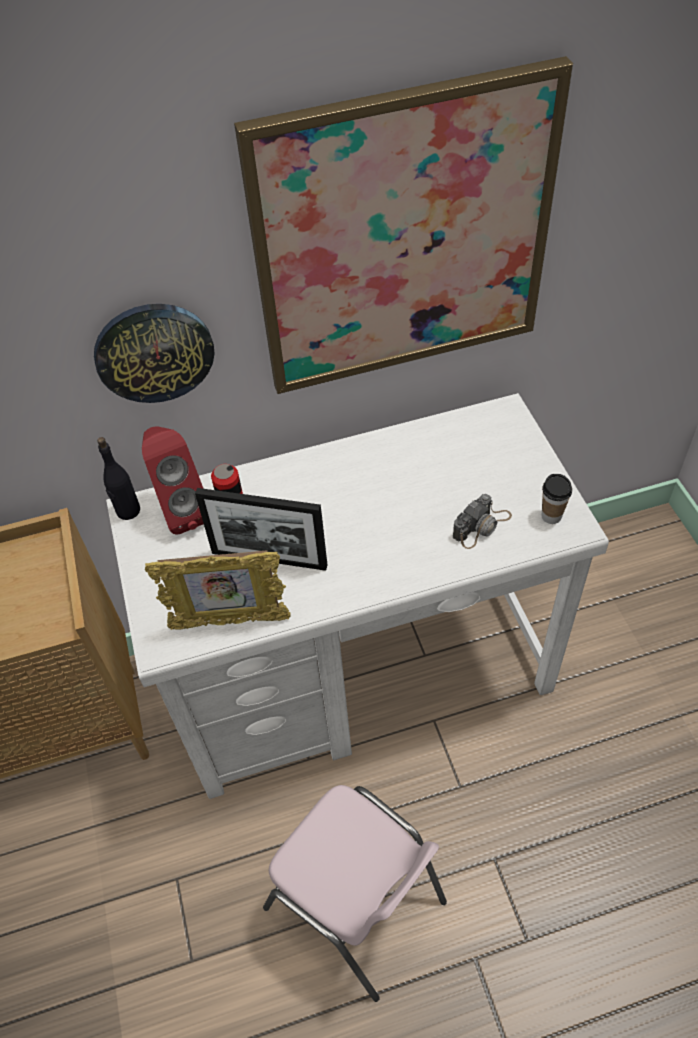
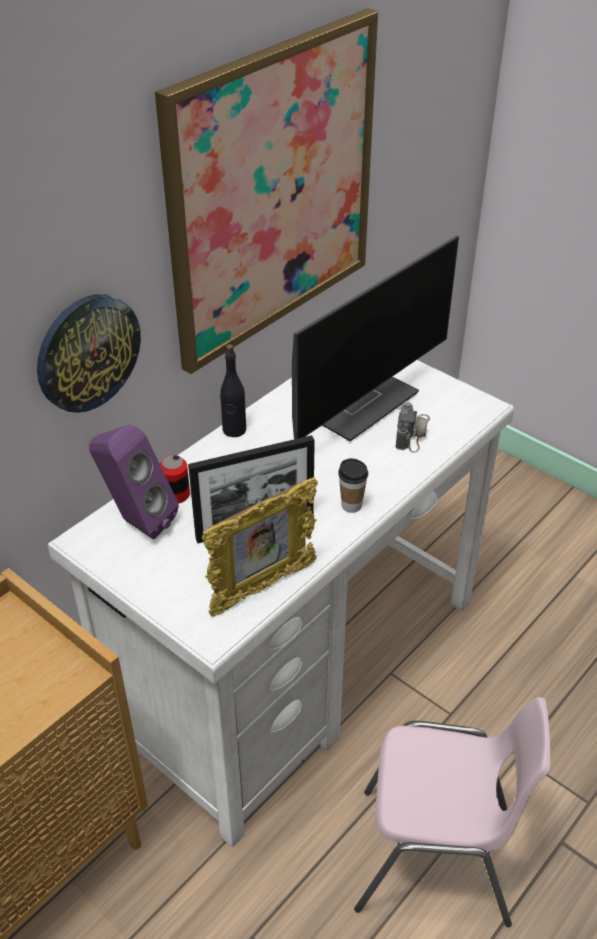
camera: 35 degrees left, 10 degrees down
black bottle [97,437,140,520] -> black bottle moved to [220,344,246,437]
red speaker [142,426,204,535] -> purple speaker [89,424,179,539]
cup [541,474,572,524] -> cup moved to [338,458,368,513]
none -> monitor [292,235,459,441]

